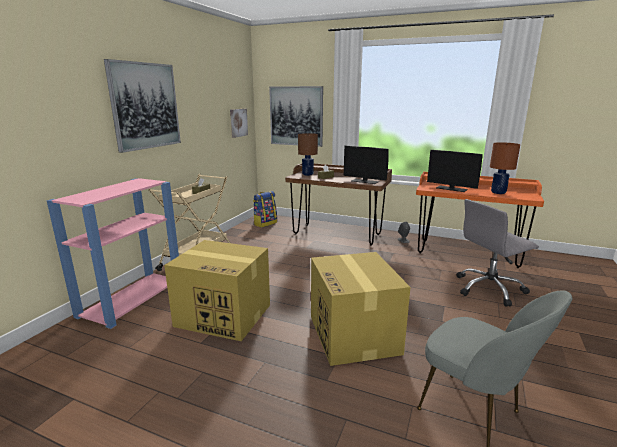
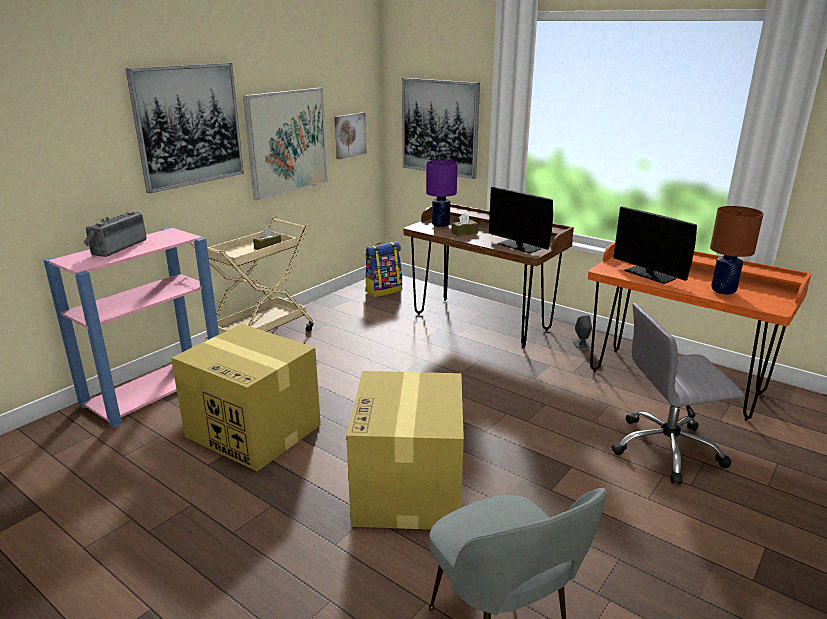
camera: 15 degrees right, 5 degrees up
brown table lamp [298,133,318,176] -> purple table lamp [426,160,458,227]
none -> radio [83,211,147,257]
none -> picture [243,88,328,200]

